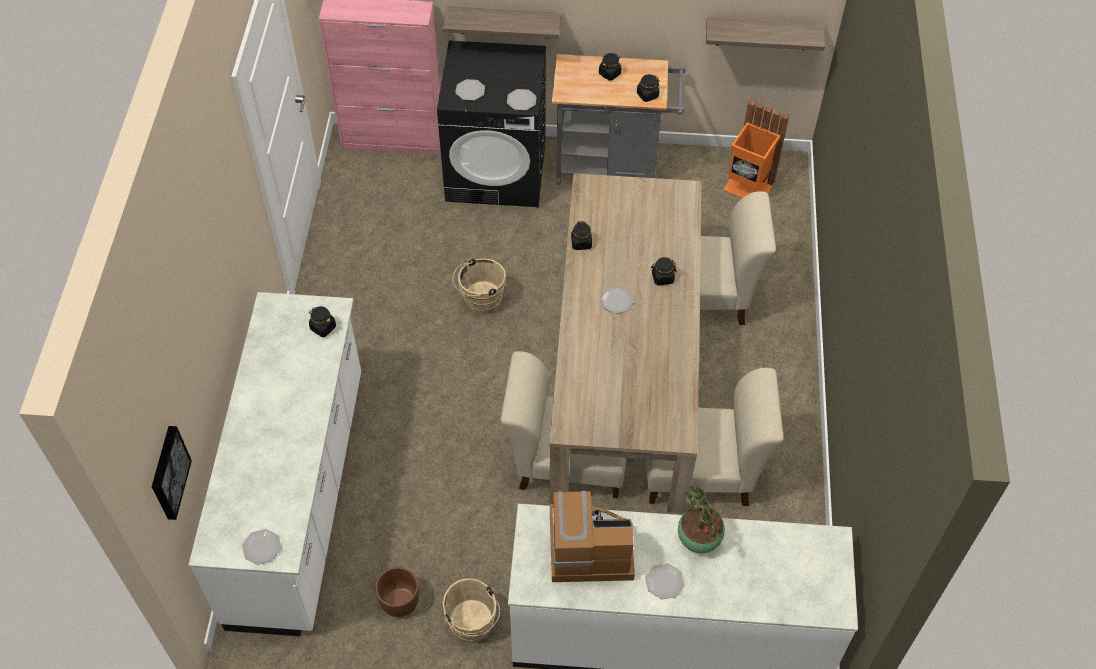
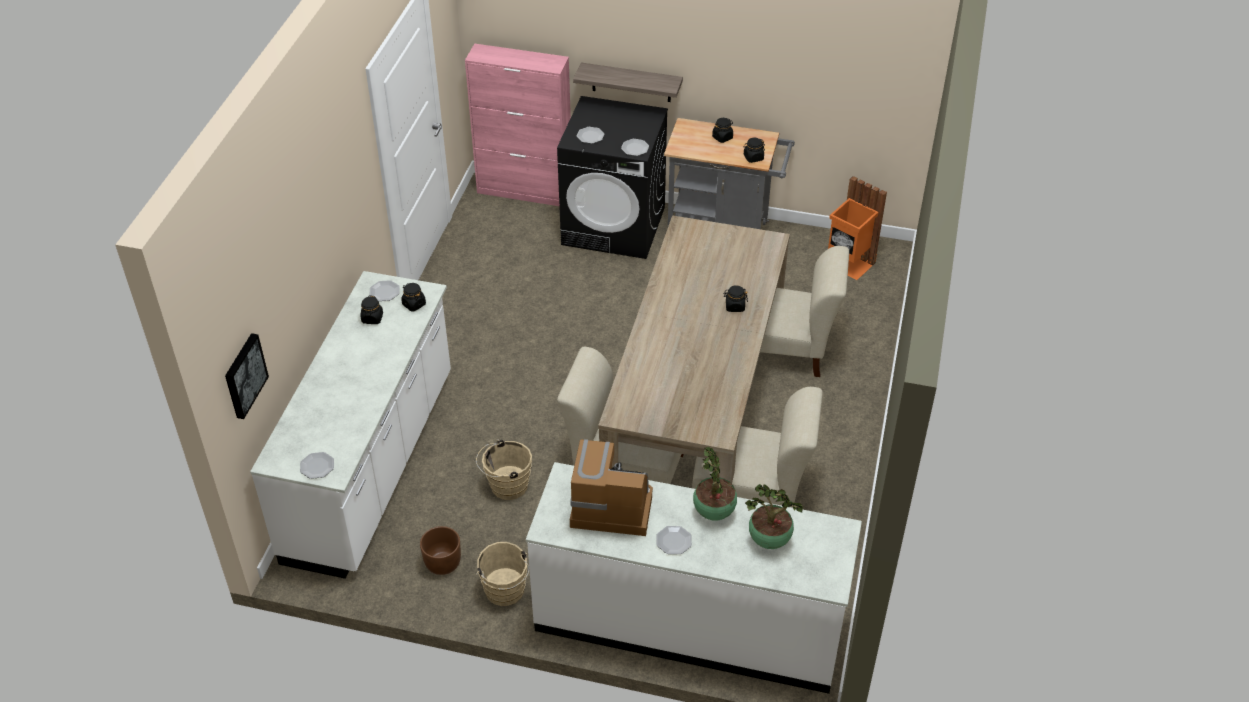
camera: 10 degrees right, 10 degrees down
beige bucket [452,258,506,315] -> beige bucket moved to [476,439,532,500]
black jar [571,221,592,250] -> black jar moved to [361,295,383,324]
plate [600,287,634,314] -> plate moved to [369,280,400,301]
shelf [706,18,825,51] -> none
none -> potted plant [745,484,803,549]

